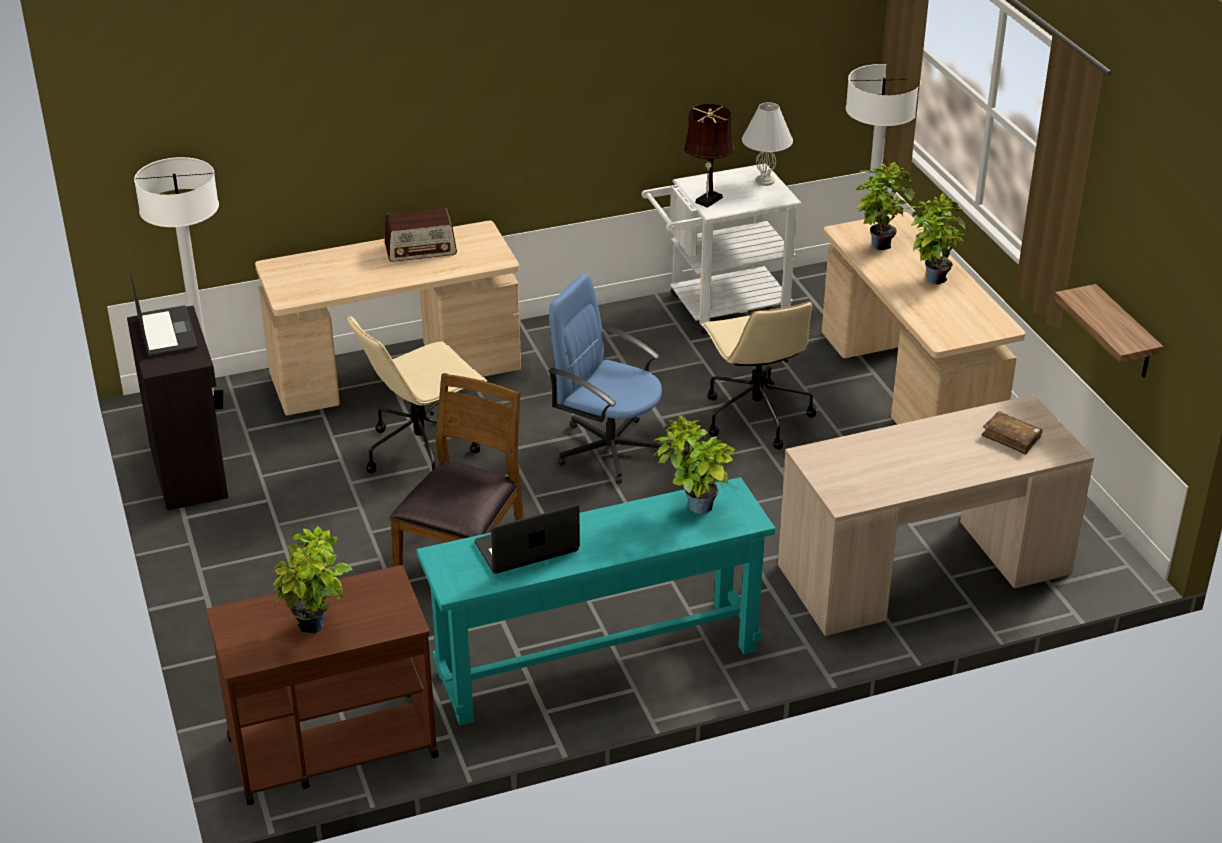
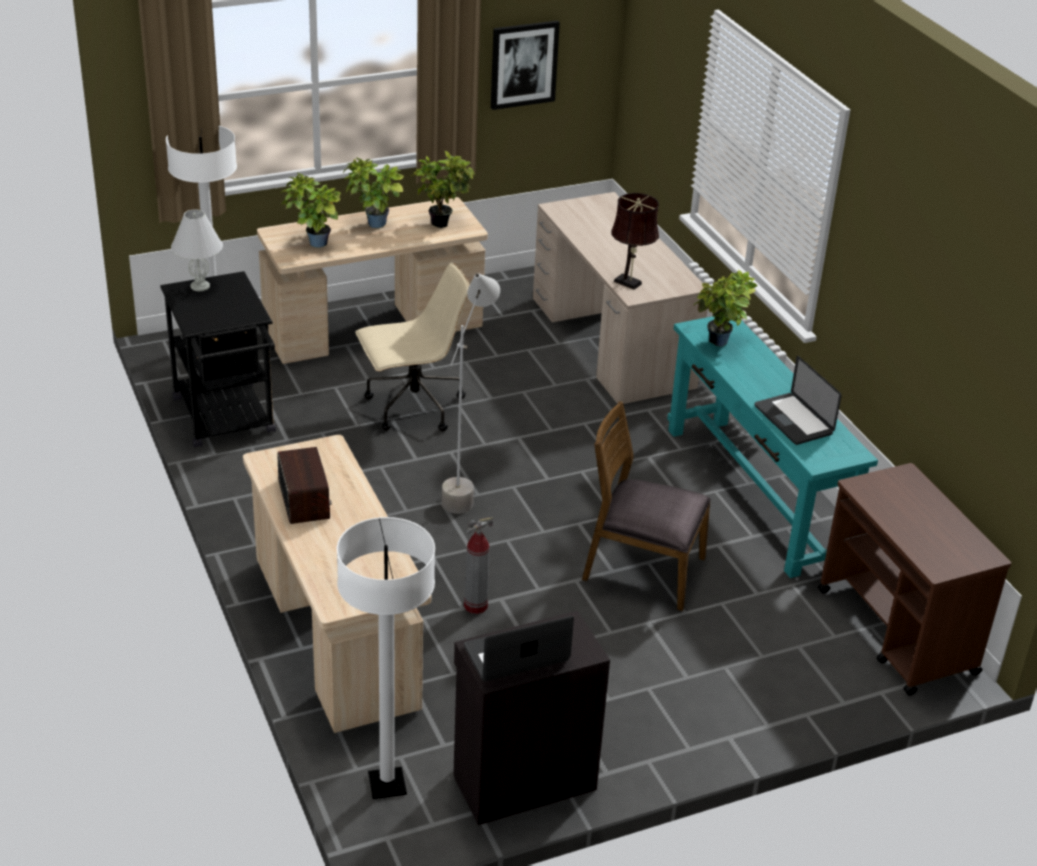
camera: 95 degrees left, 0 degrees up
potted plant [273,526,352,634] -> potted plant moved to [410,151,475,228]
beige office chair [347,315,487,473] -> fire extinguisher [464,517,493,614]
blue office chair [548,274,669,484] -> grey floor lamp [442,273,500,514]
white cart [641,163,802,334] -> black cart [160,271,276,448]
brown table lamp [683,104,734,208] -> brown table lamp moved to [611,193,659,290]
brown book [982,411,1042,455] -> none
shelf [1054,284,1163,378] -> none
none -> picture [491,20,560,110]

